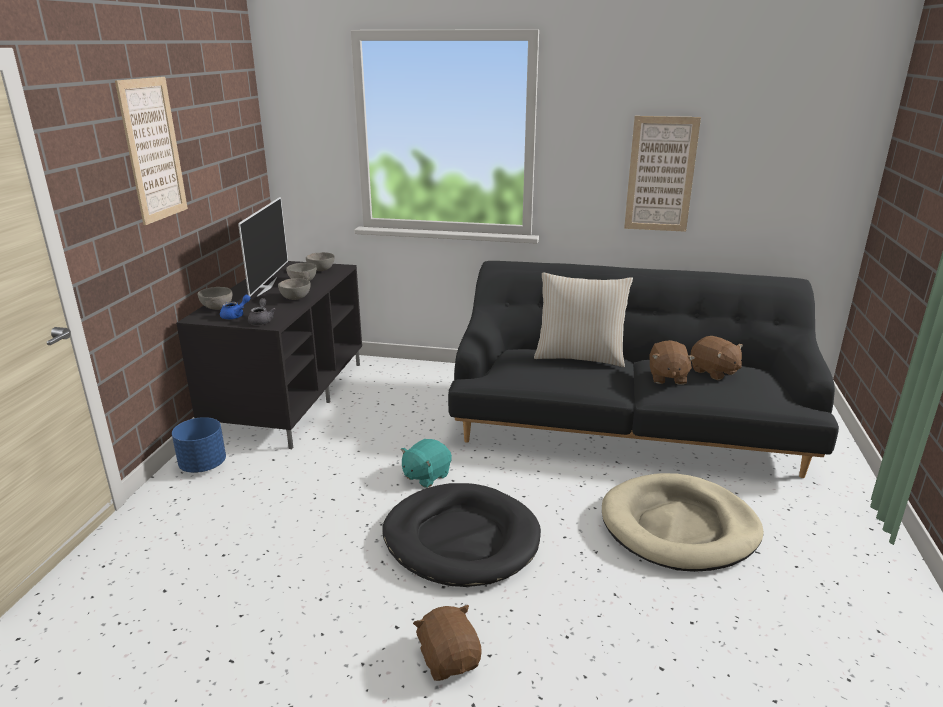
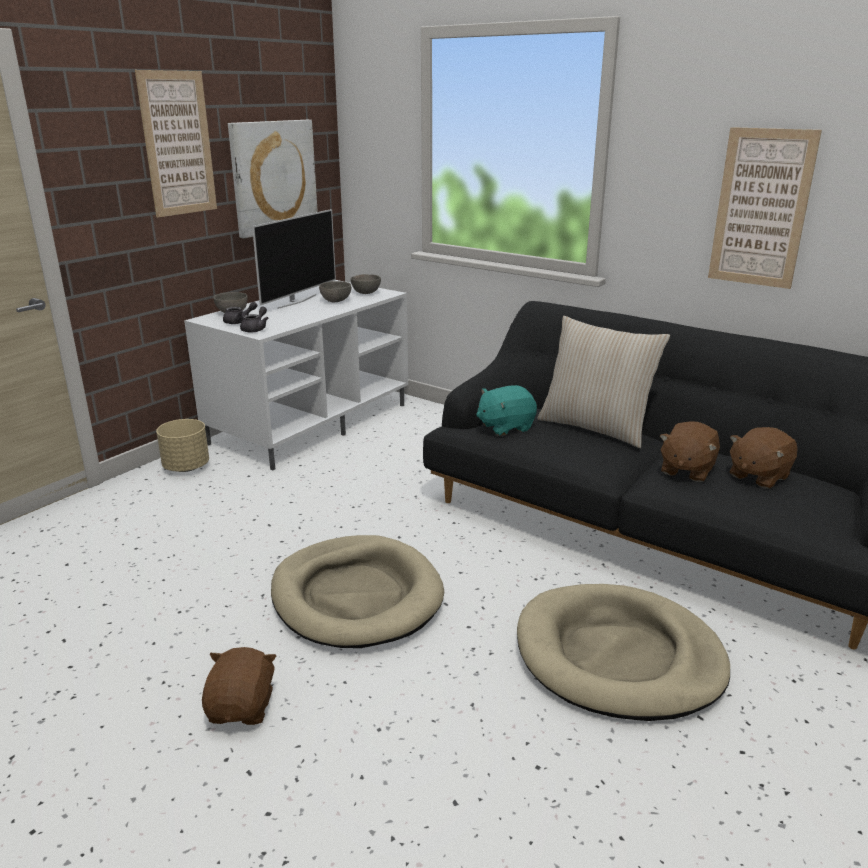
camera: 25 degrees right, 0 degrees up
blue planter [172,417,226,473] -> beige planter [156,419,209,472]
black tv stand [176,261,362,449] -> white tv stand [184,280,408,470]
blue teapot [220,295,250,319] -> grey teapot [223,302,257,324]
grey bowl [278,278,311,300] -> none
black dog bed [382,483,541,587] -> beige dog bed [271,535,444,648]
turquoise plush toy [401,439,452,488] -> turquoise plush toy moved to [476,385,537,436]
brown plush toy [691,336,743,380] -> brown plush toy turned 60 degrees clockwise [730,427,797,489]
none -> picture [228,120,318,238]

